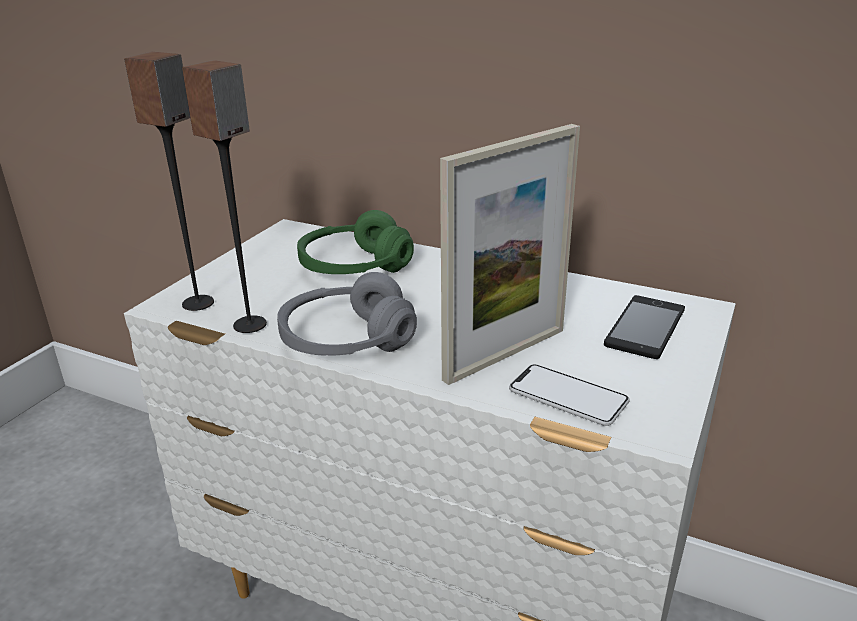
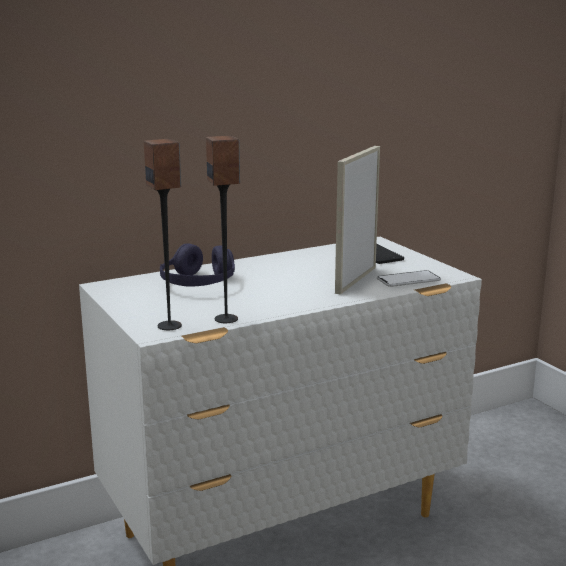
camera: 55 degrees left, 10 degrees down
grey headphones [277,272,417,356] -> none
green headphones [297,210,414,274] -> purple headphones [160,243,235,286]
picture frame [440,124,580,385] -> picture frame turned 150 degrees counterclockwise [335,146,380,295]

